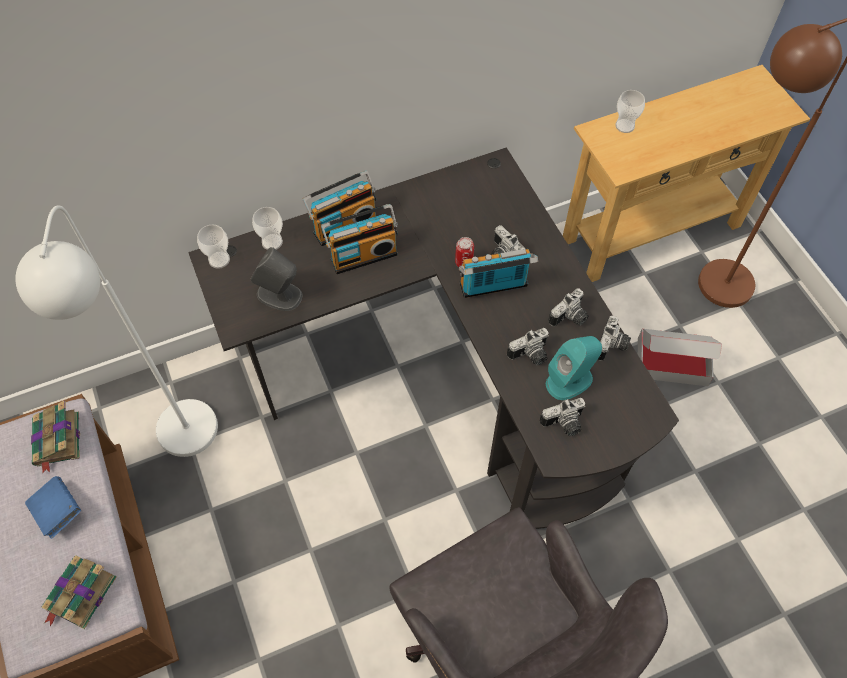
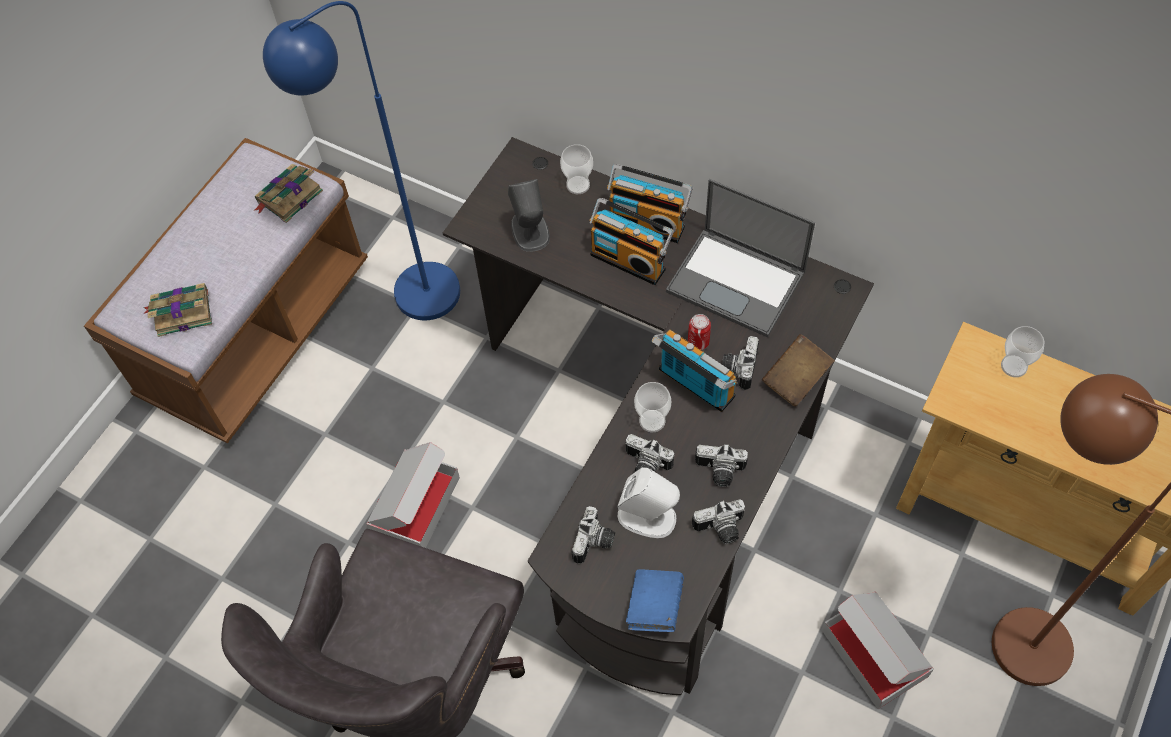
camera: 55 degrees right, 0 degrees up
white floor lamp [15,205,218,457] -> blue floor lamp [263,1,460,320]
blue book [25,476,81,539] -> blue book moved to [626,569,684,632]
cup [197,225,230,269] -> cup moved to [634,382,671,432]
camera [539,398,585,436] -> camera turned 105 degrees counterclockwise [572,506,615,564]
turquoise speaker [546,336,602,400] -> white speaker [618,467,680,538]
none -> cardboard box [366,442,460,548]
none -> laptop [666,179,815,337]
none -> brown book [762,334,835,406]

